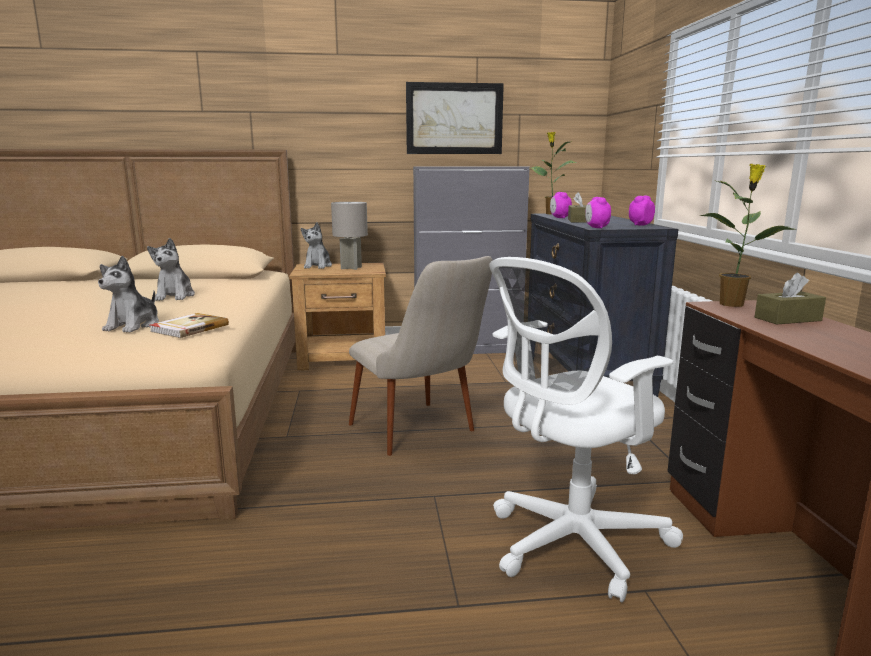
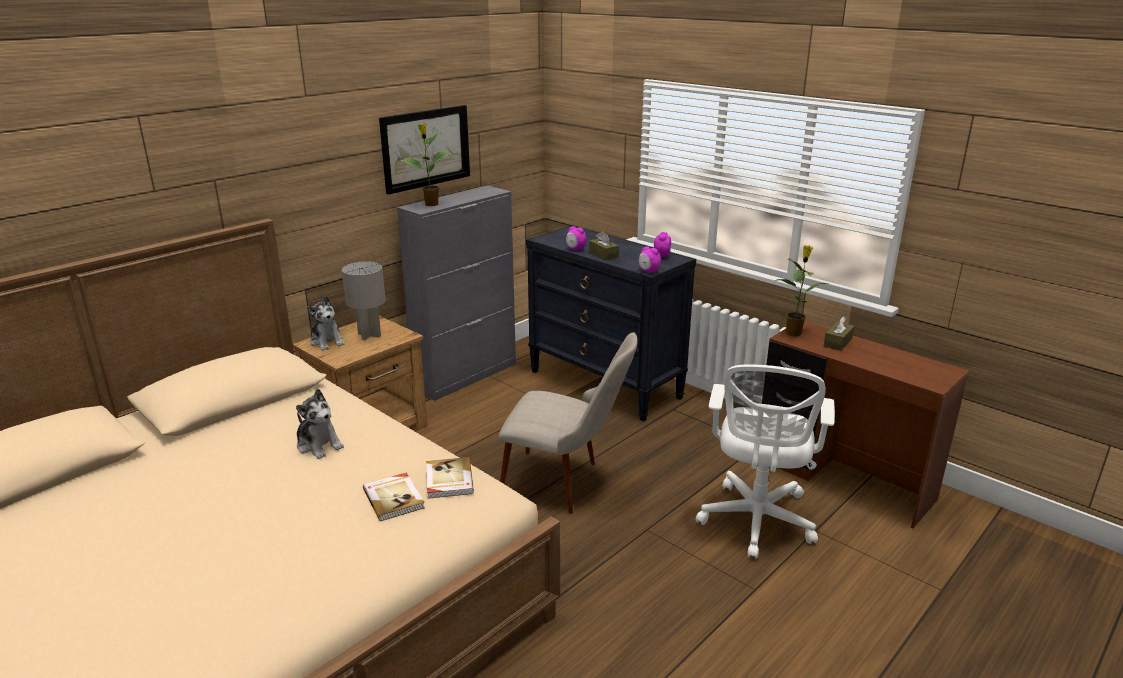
camera: 40 degrees left, 10 degrees up
plush toy [98,256,159,333] -> book [363,473,425,521]
potted plant [529,132,577,214] -> potted plant moved to [400,123,452,206]

